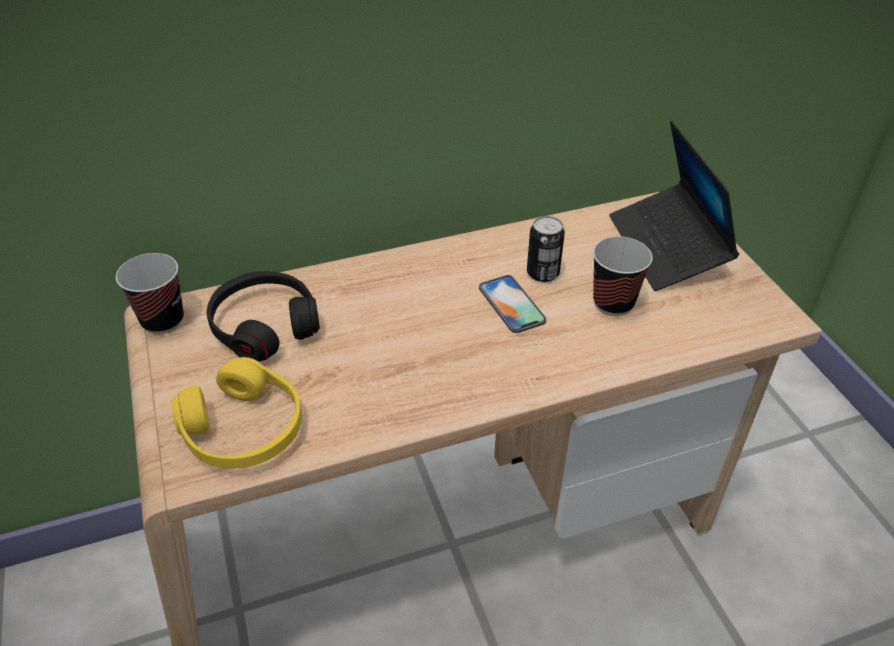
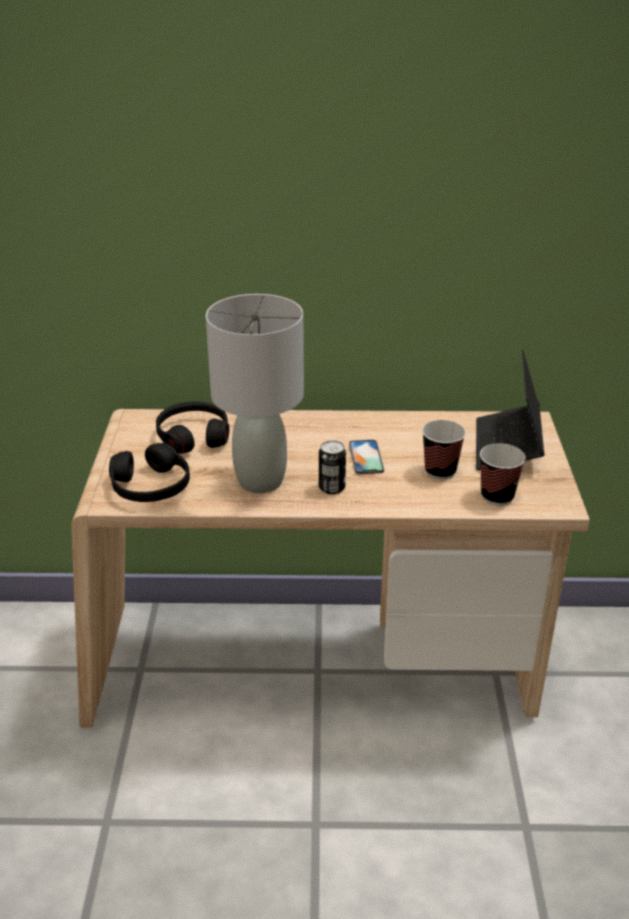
camera: 20 degrees right, 10 degrees down
cup [116,253,184,334] -> cup moved to [480,443,526,506]
yellow headphones [171,357,302,469] -> black headphones [109,443,190,502]
can [527,216,565,282] -> can moved to [319,440,346,494]
none -> grey table lamp [206,294,304,493]

